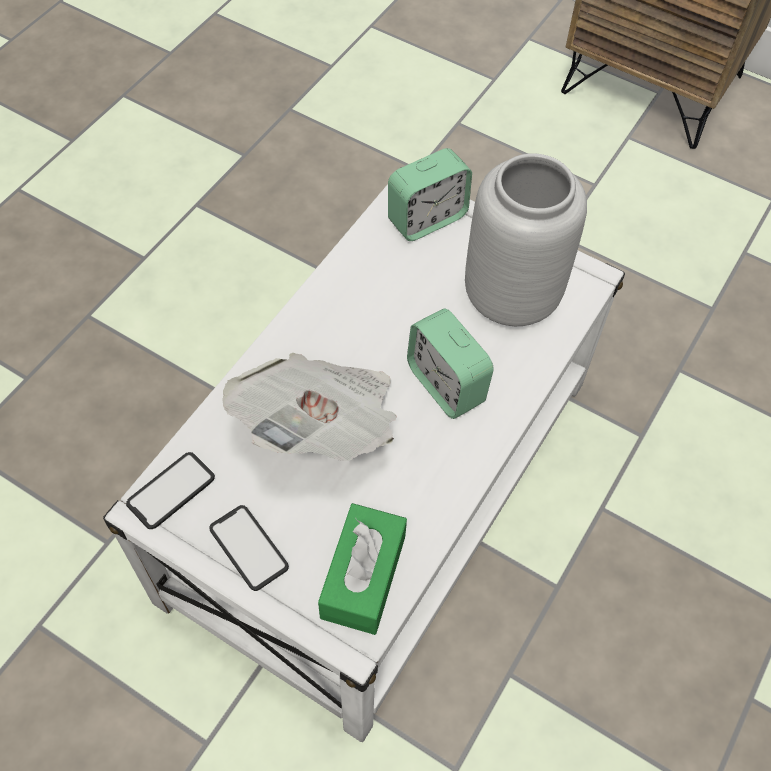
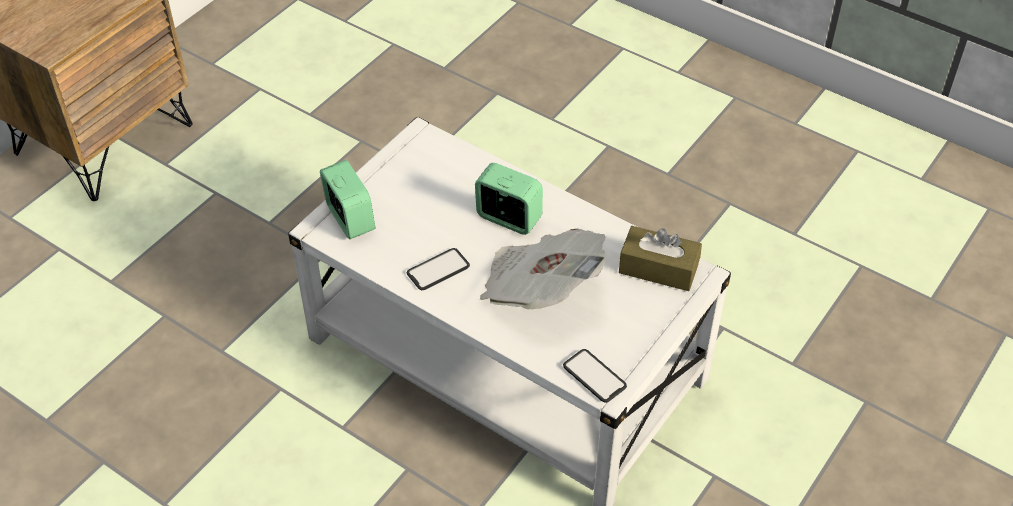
camera: 85 degrees left, 10 degrees down
phone [209,505,289,591] -> phone moved to [407,248,470,290]
green tissue box [318,503,407,635] -> brown tissue box [619,226,702,291]
alarm clock [407,309,494,419] -> alarm clock turned 120 degrees counterclockwise [475,163,543,235]
grey vase [465,153,587,326] -> none

